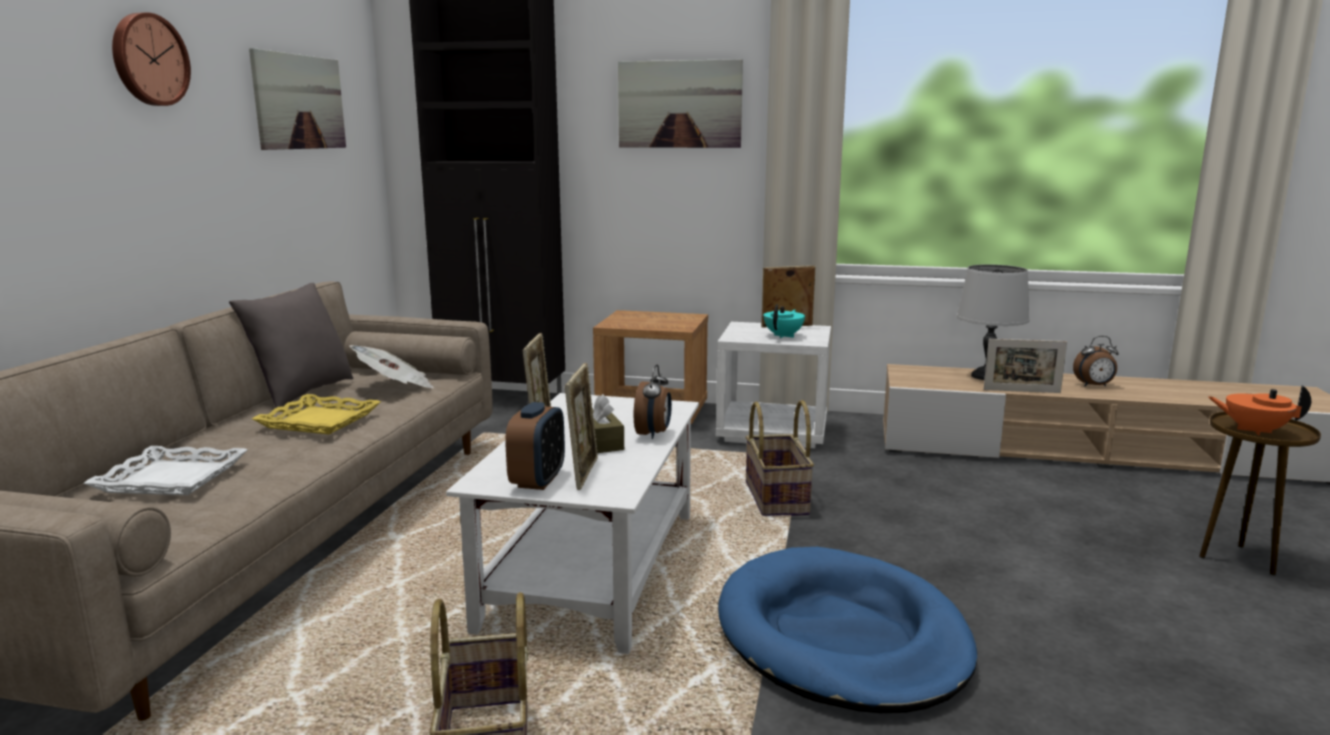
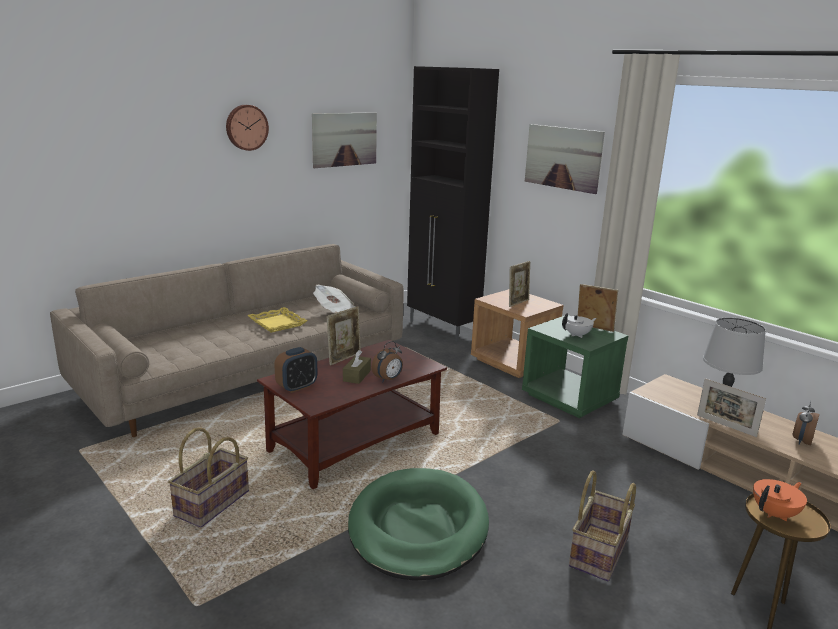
camera: 35 degrees right, 5 degrees up
white tray [84,446,248,495] -> none
grey pillow [229,283,353,408] -> none
white coffee table [446,393,699,654] -> brown coffee table [257,340,447,489]
picture frame [565,363,598,490] -> picture frame moved to [509,261,530,307]
white nightstand [716,322,831,449] -> green nightstand [522,315,628,418]
blue dog bed [718,547,977,713] -> green dog bed [348,468,489,581]
basket [745,400,814,516] -> basket moved to [569,470,636,582]
turquoise teapot [764,304,805,338] -> white teapot [562,313,597,338]
alarm clock [1073,336,1119,387] -> alarm clock turned 90 degrees clockwise [792,401,819,446]
orange teapot [1208,385,1311,436] -> orange teapot turned 90 degrees clockwise [753,479,807,521]

